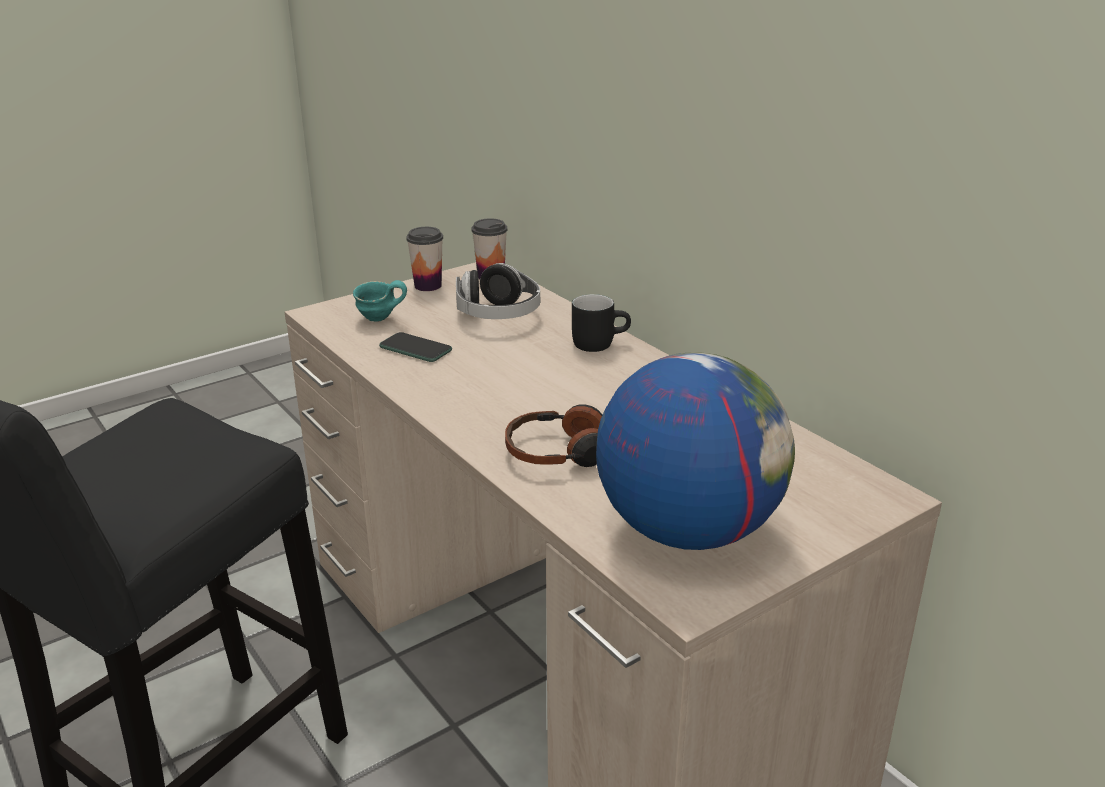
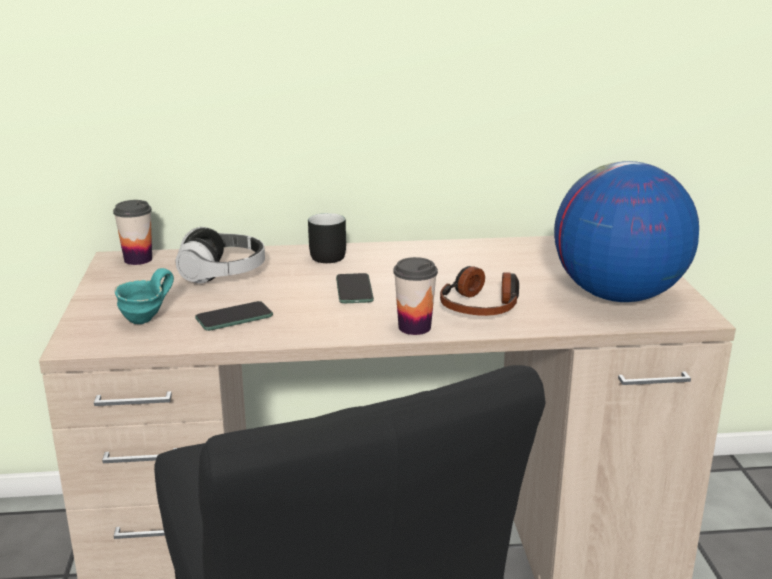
camera: 60 degrees left, 5 degrees down
cup [406,227,443,291] -> cup moved to [393,257,438,335]
none -> phone [336,273,374,303]

